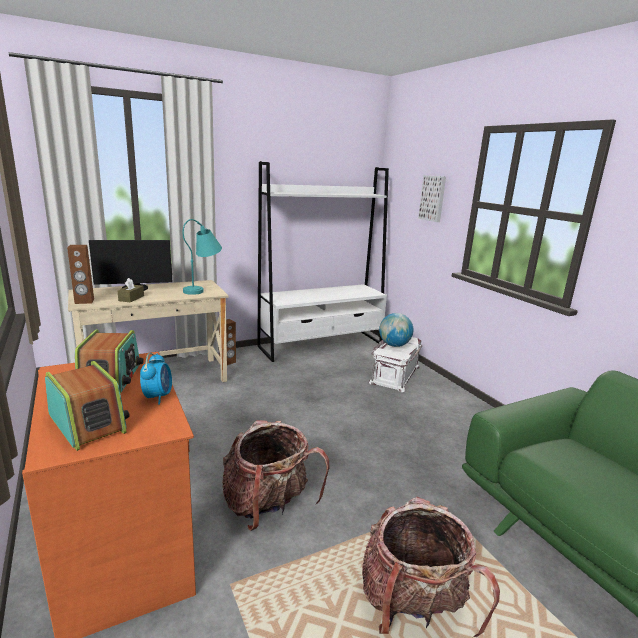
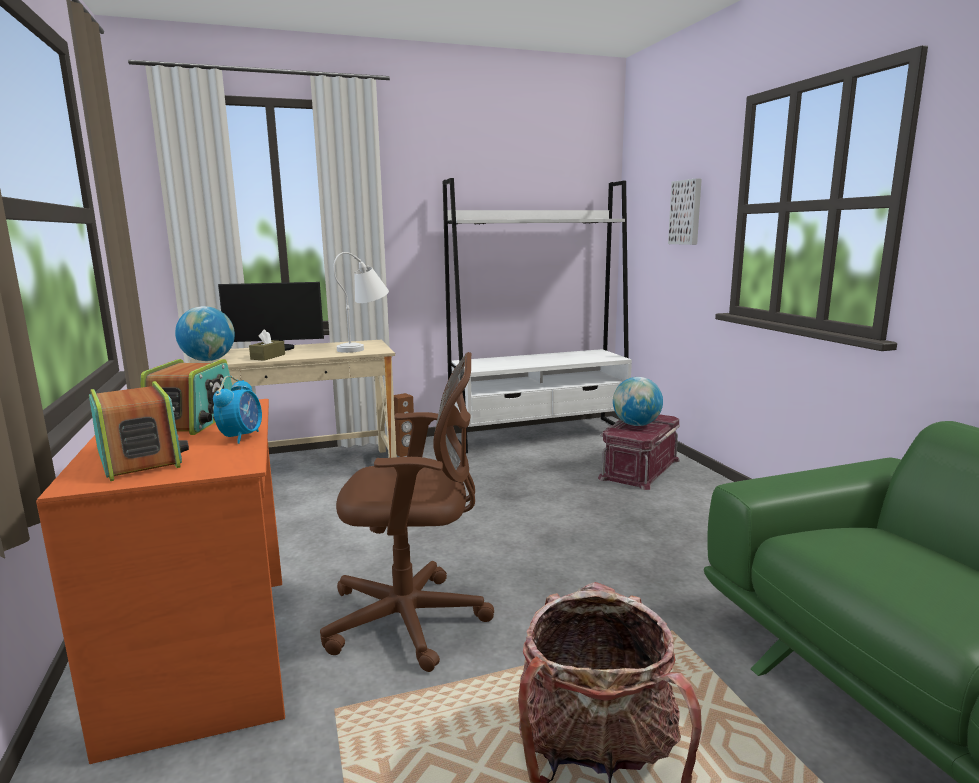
camera: 10 degrees right, 5 degrees down
brown speaker [67,245,94,304] -> globe [175,306,235,361]
turquoise table lamp [183,219,222,295] -> white table lamp [333,252,389,353]
backpack [222,420,330,531] -> brown office chair [320,352,494,672]
white storage box [369,337,422,392] -> red storage box [598,414,680,490]

